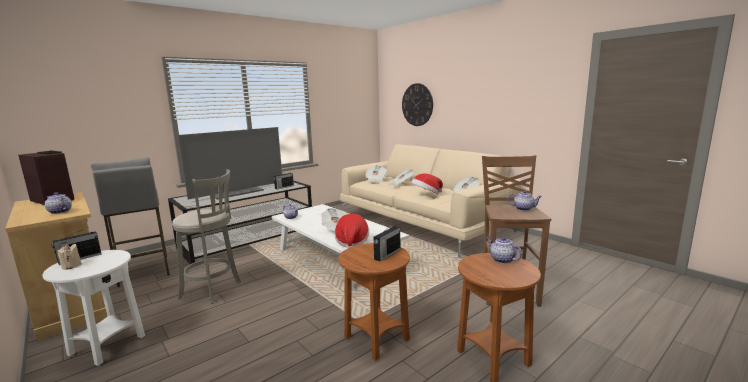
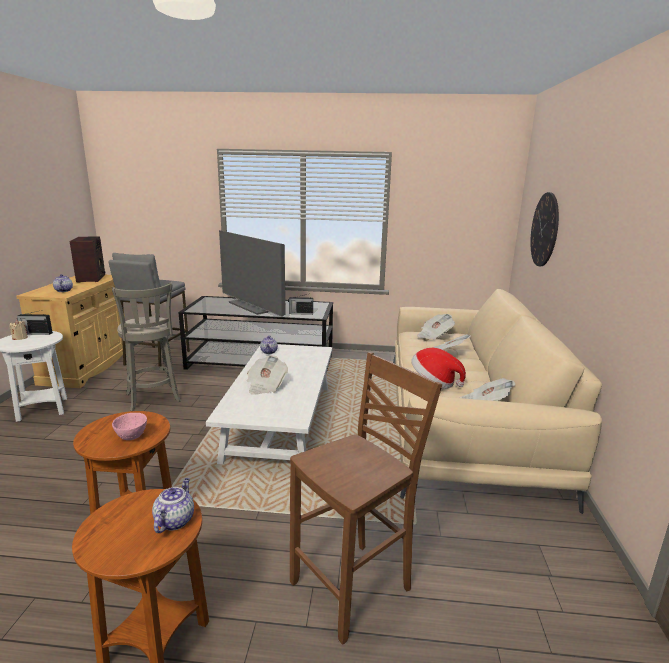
camera: 45 degrees right, 5 degrees up
television [178,127,282,200] -> television turned 45 degrees clockwise [219,230,286,317]
hat [335,214,369,249] -> none
radio [374,224,400,262] -> pink bowl [112,413,147,440]
teapot [507,191,542,211] -> none

